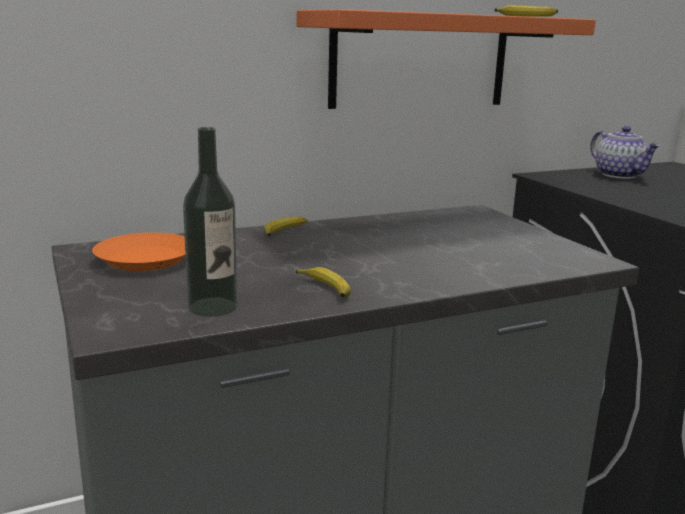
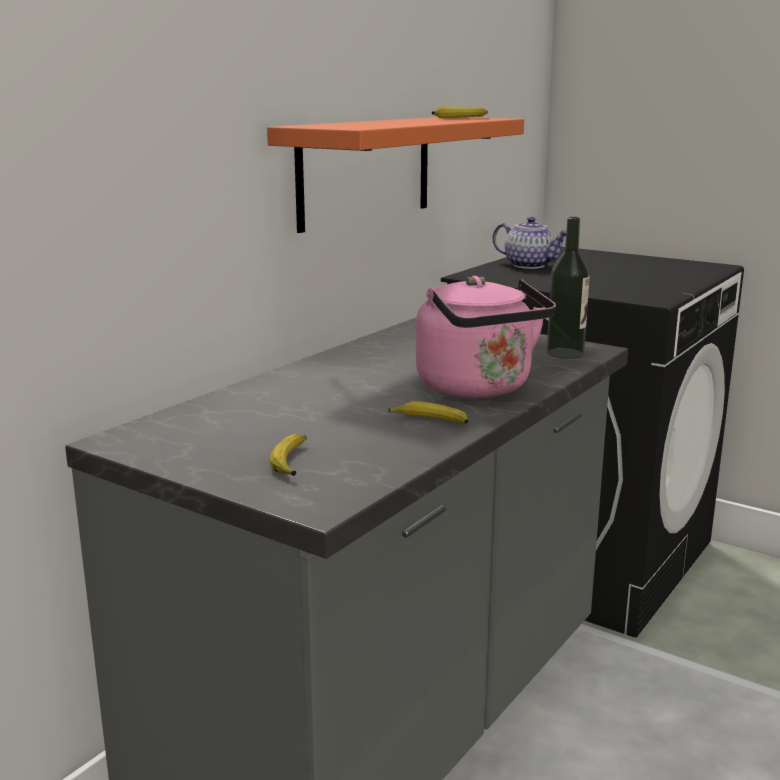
camera: 30 degrees left, 0 degrees up
orange plate [92,232,185,271] -> none
bottle [183,127,237,317] -> bottle moved to [547,217,590,359]
banana [264,216,308,237] -> banana moved to [270,434,307,476]
none -> pink kettle [416,276,556,398]

